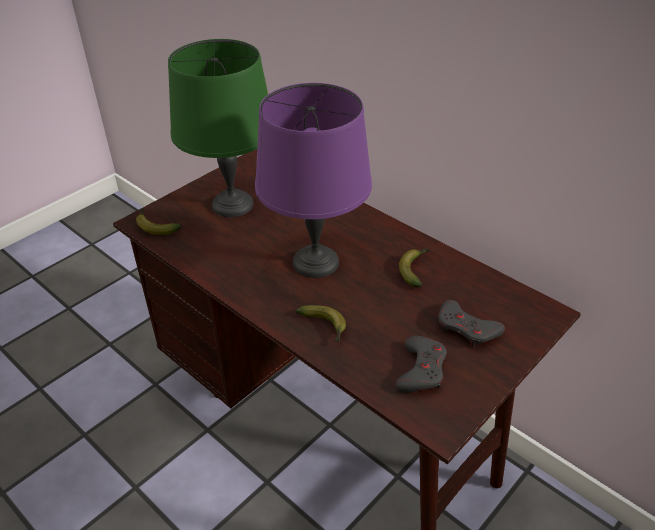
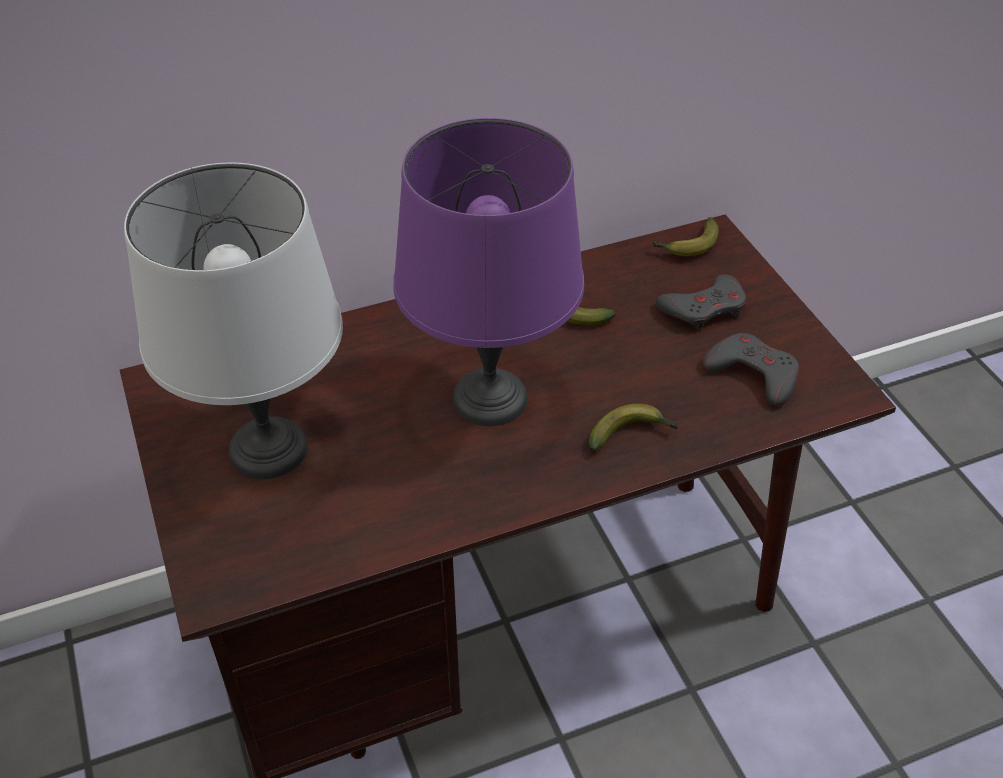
camera: 65 degrees left, 5 degrees up
banana [136,208,182,235] -> banana moved to [652,217,718,256]
green table lamp [168,39,268,217] -> grey table lamp [124,163,343,479]

